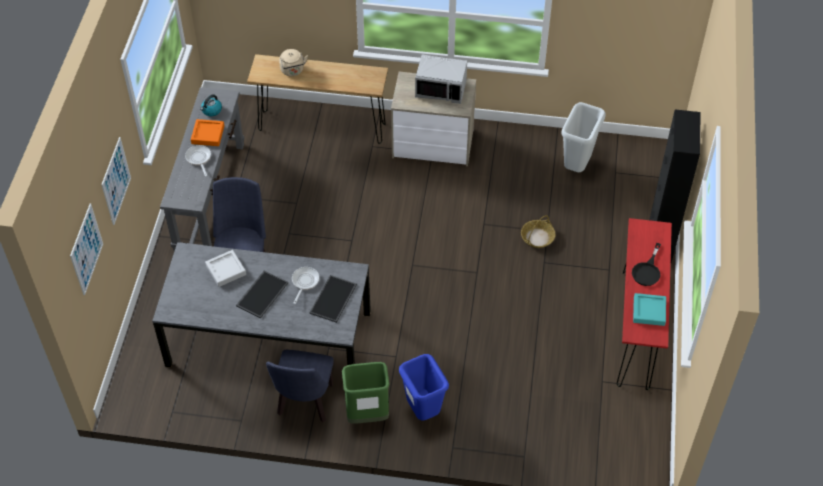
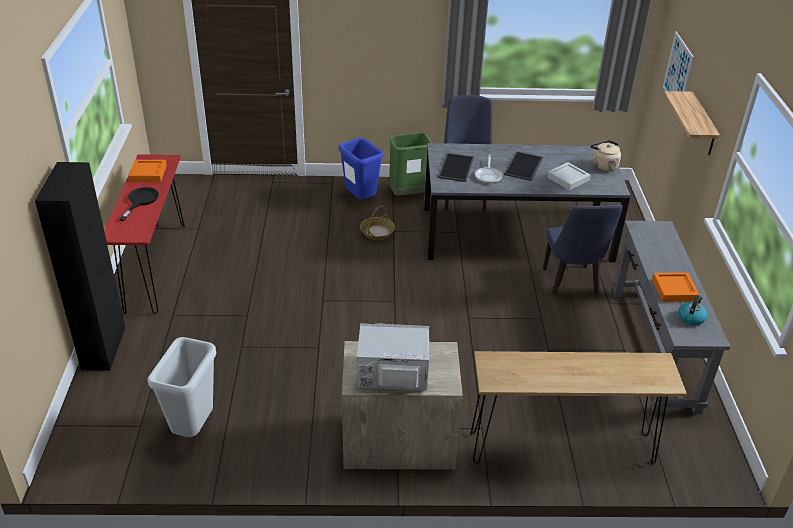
camera: 170 degrees right, 15 degrees down
picture [101,137,131,225] -> shelf [664,91,720,155]
frying pan [185,145,211,176] -> none
beige kettle [279,49,308,76] -> beige kettle moved to [591,140,621,172]
basket [521,215,556,248] -> basket moved to [360,206,395,240]
turquoise tray [633,293,666,326] -> orange tray [129,160,167,182]

